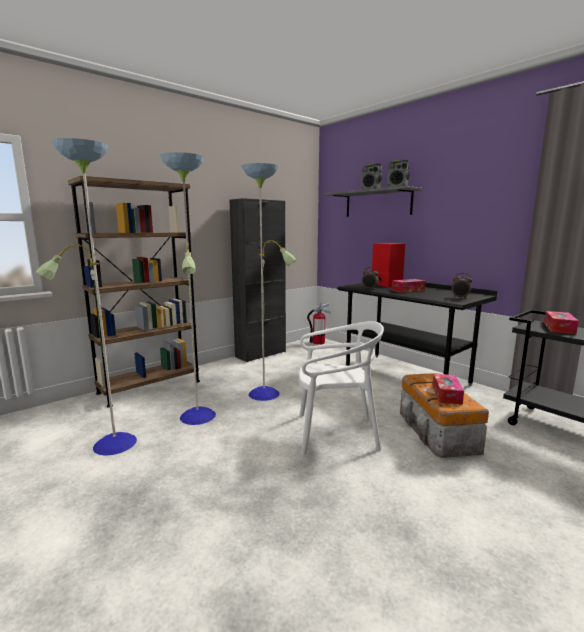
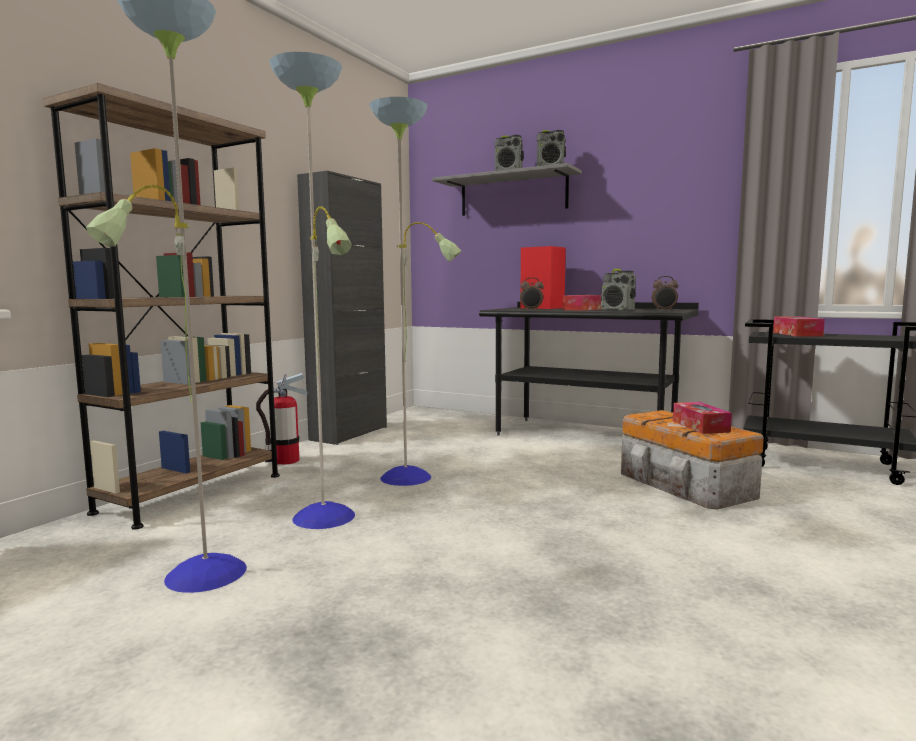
camera: 20 degrees left, 5 degrees down
white chair [299,321,384,455] -> none
fire extinguisher [307,303,330,345] -> fire extinguisher moved to [256,373,308,465]
none -> radio [601,269,636,311]

